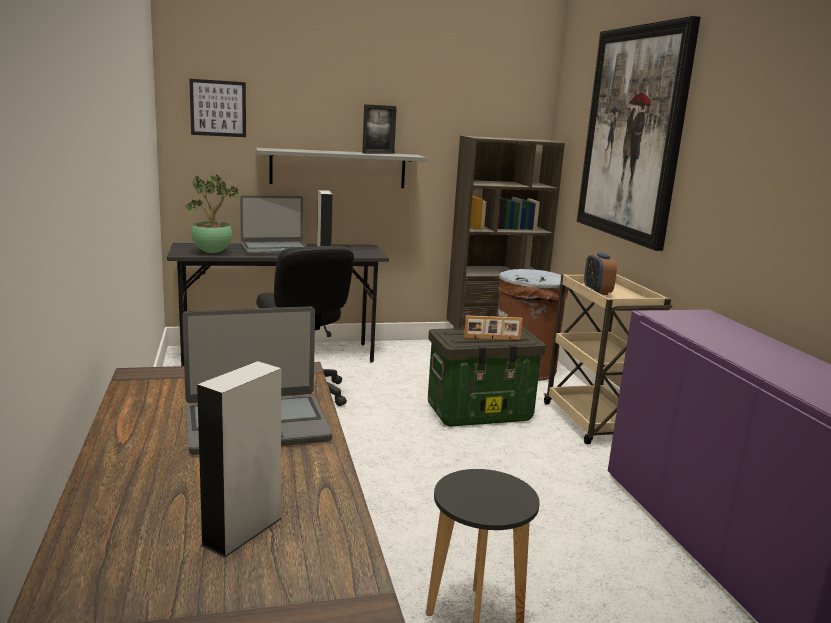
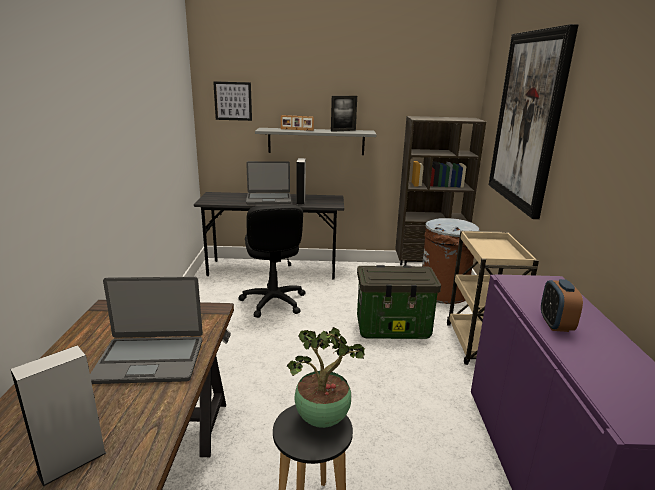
camera: 15 degrees right, 5 degrees up
potted plant [185,174,239,253] -> potted plant moved to [287,327,365,428]
picture frame [464,315,523,340] -> picture frame moved to [281,115,314,131]
alarm clock [584,253,617,295] -> alarm clock moved to [541,279,583,332]

